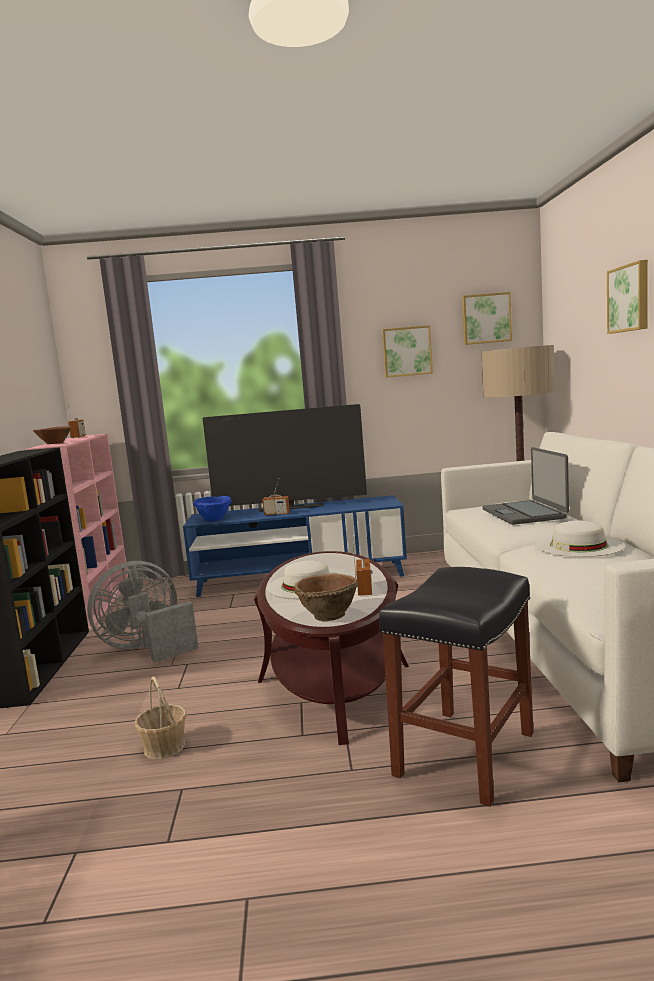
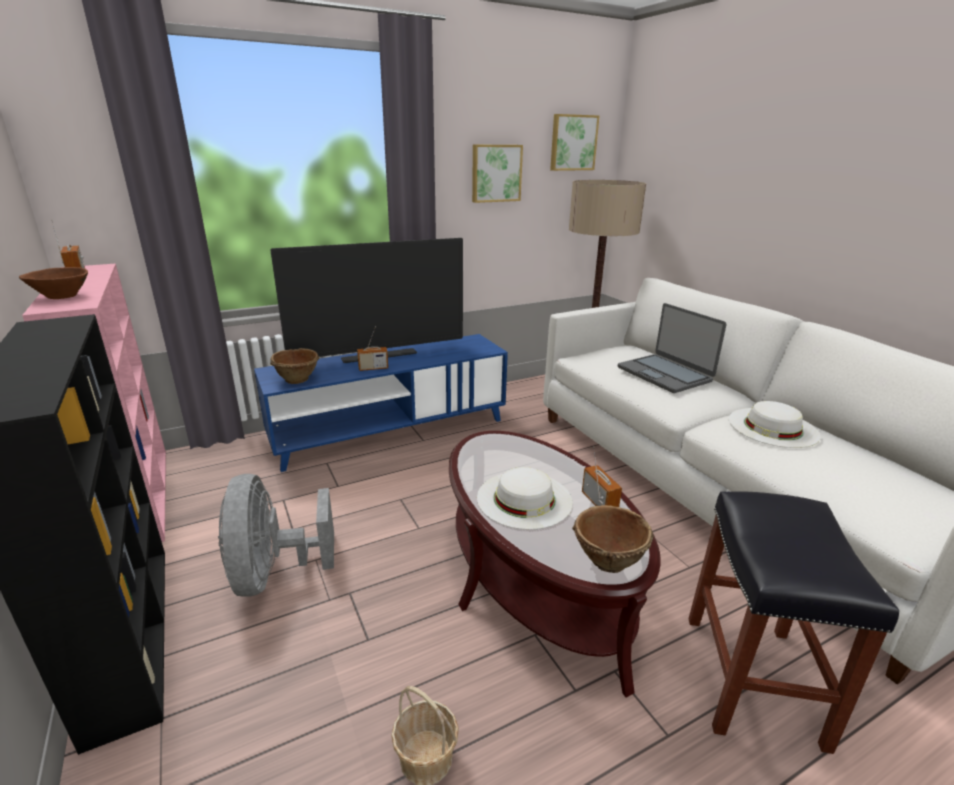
camera: 25 degrees left, 15 degrees up
grey fan [87,561,198,663] -> grey fan turned 45 degrees counterclockwise [218,474,334,597]
blue bowl [193,496,232,522] -> brown bowl [270,348,320,384]
picture [607,260,648,334] -> none

